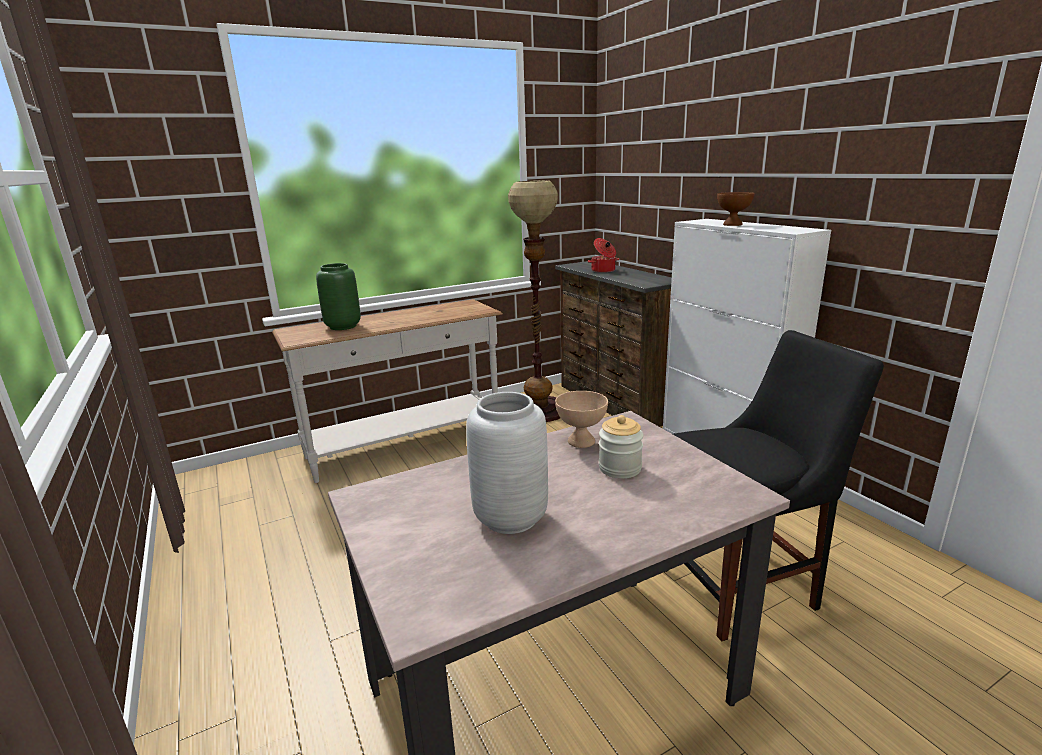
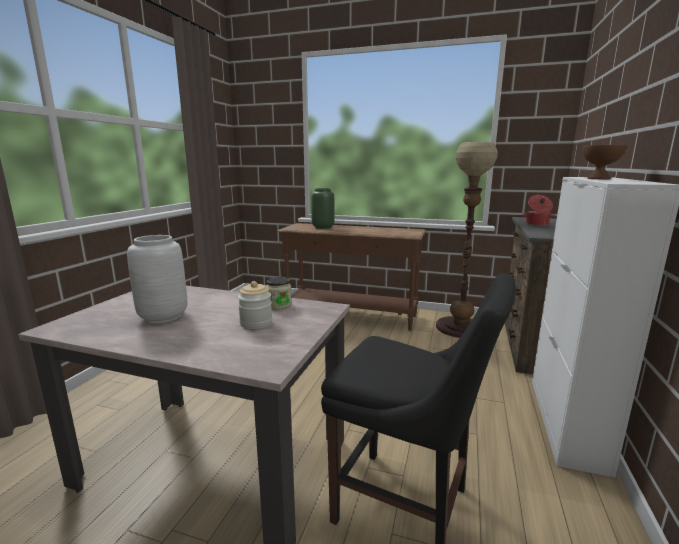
camera: 45 degrees right, 5 degrees down
white console table [272,299,503,483] -> brown console table [277,223,426,331]
beige bowl [555,391,608,448] -> jar [266,277,292,309]

